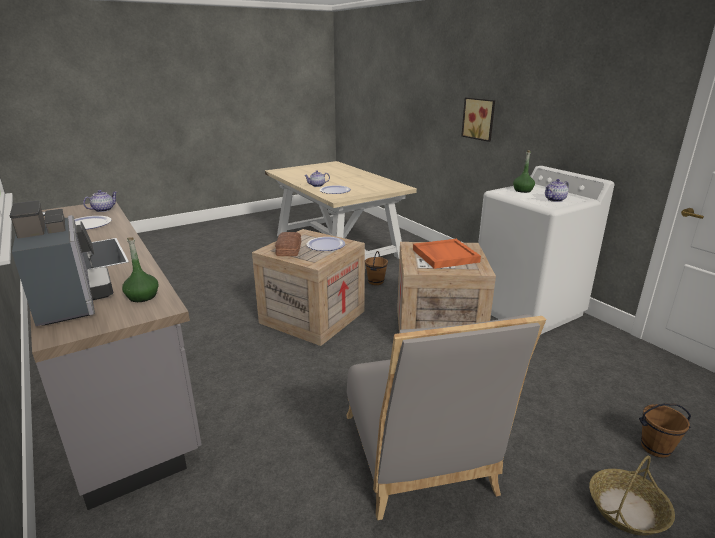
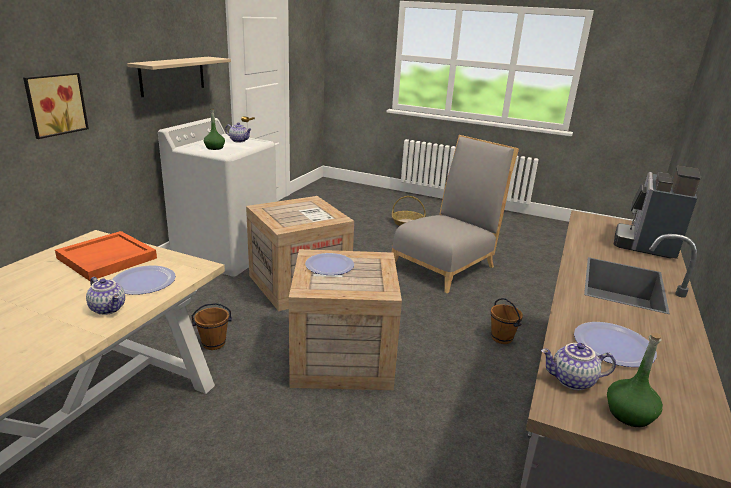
camera: 125 degrees left, 0 degrees up
green bottle [122,237,159,302] -> green bottle moved to [607,332,663,427]
bread [275,232,301,256] -> none
orange tray [413,239,481,269] -> orange tray moved to [55,231,157,281]
brown bucket [639,403,691,458] -> brown bucket moved to [491,298,523,344]
none -> shelf [127,57,231,97]

